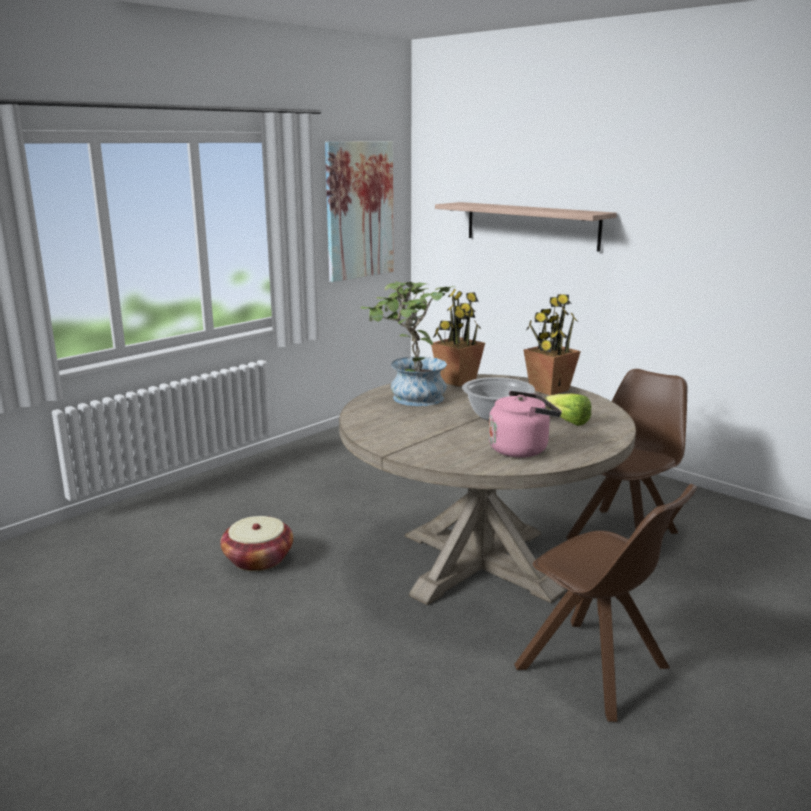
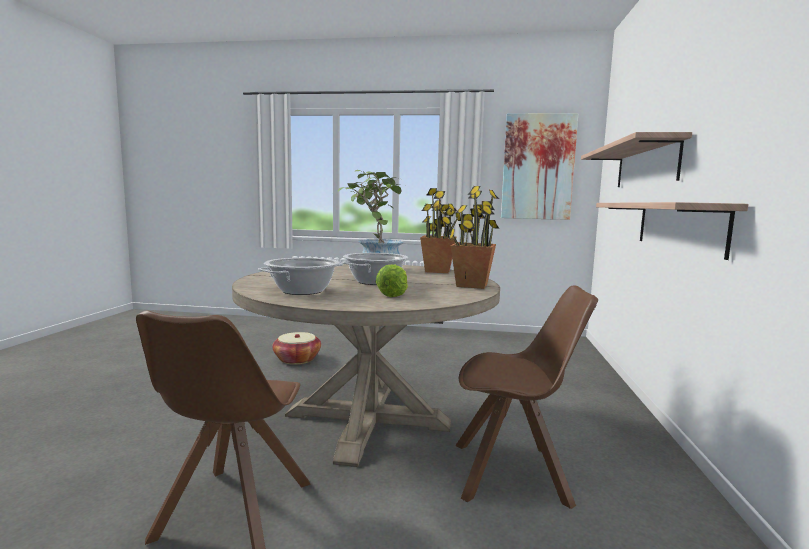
camera: 55 degrees right, 10 degrees down
pink kettle [489,391,562,458] -> cooking pot [258,258,343,295]
none -> shelf [596,202,748,260]

